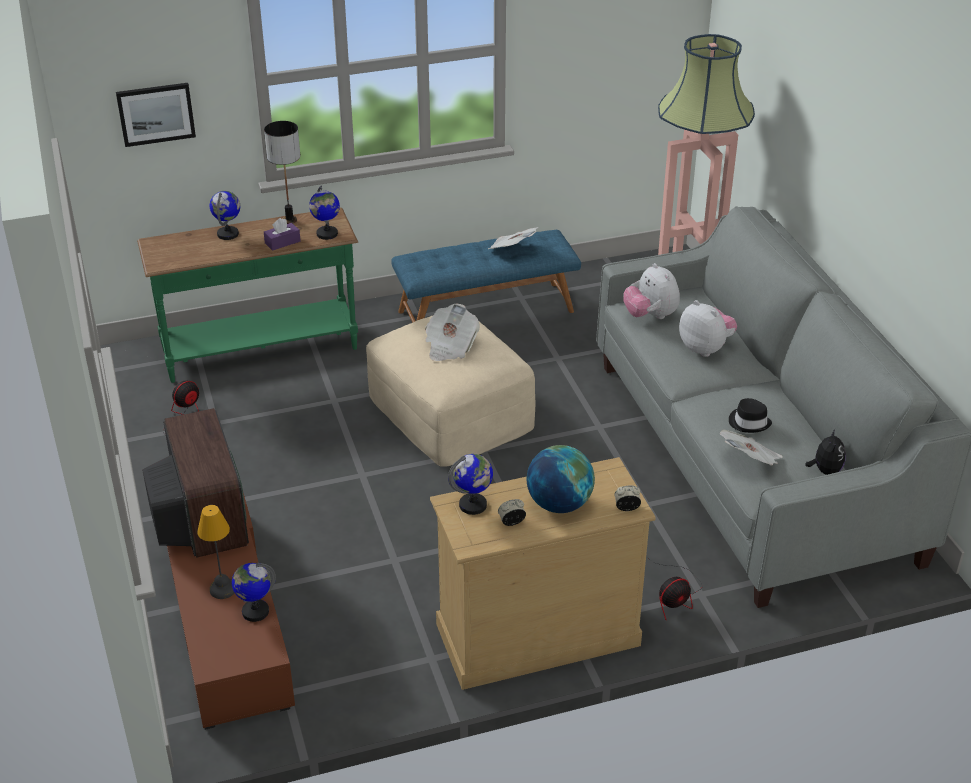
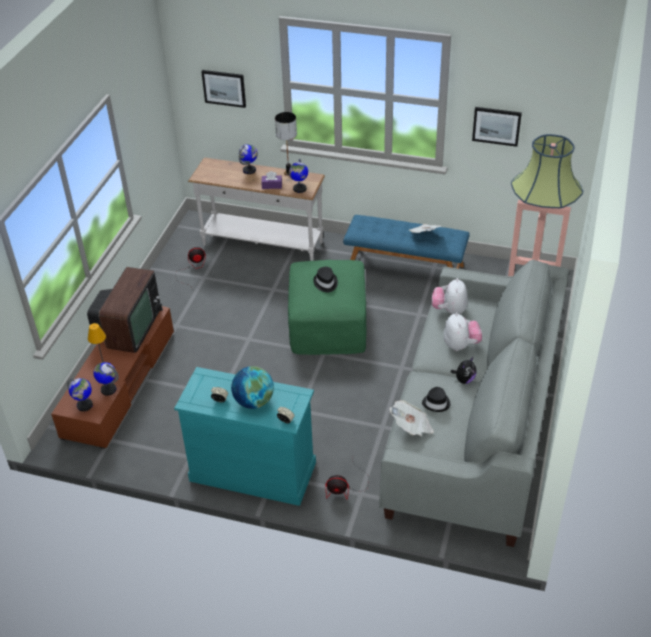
camera: 35 degrees right, 5 degrees up
green console table [137,207,358,383] -> white console table [188,157,325,261]
beige ottoman [366,316,535,467] -> green ottoman [288,260,366,355]
newspaper [425,304,480,361] -> black hat [313,267,338,292]
beige dresser [430,457,656,690] -> turquoise dresser [174,367,316,506]
globe [448,454,493,515] -> globe moved to [67,378,93,411]
plush toy [805,429,846,475] -> plush toy moved to [450,357,477,384]
none -> picture [472,107,522,147]

